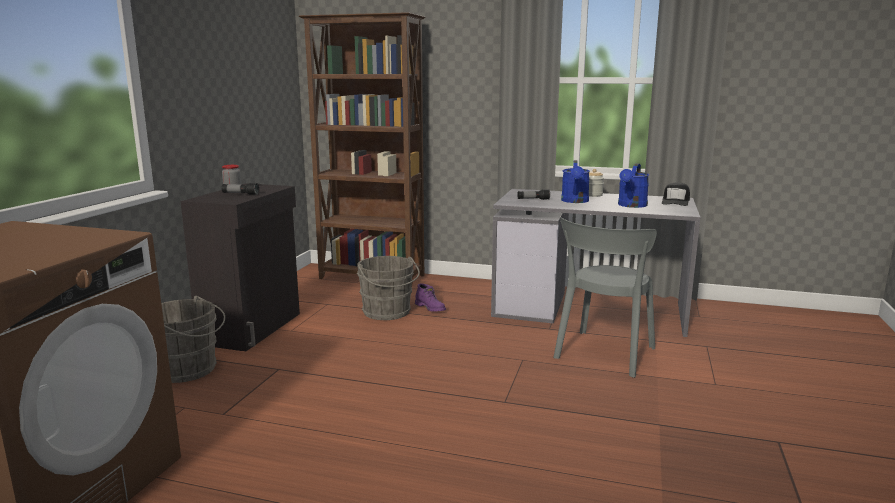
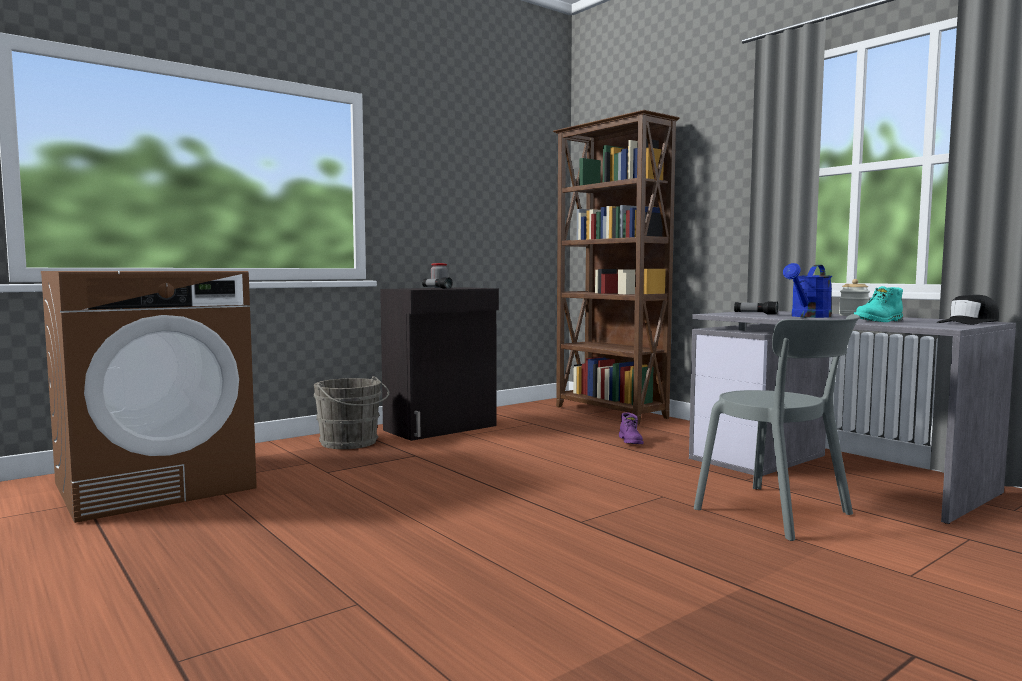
camera: 35 degrees right, 10 degrees down
grey bucket [357,256,420,320] -> none
grey chair [553,218,657,378] -> grey chair turned 105 degrees counterclockwise [694,314,860,541]
blue watering can [618,163,649,208] -> turquoise boot [854,286,903,322]

